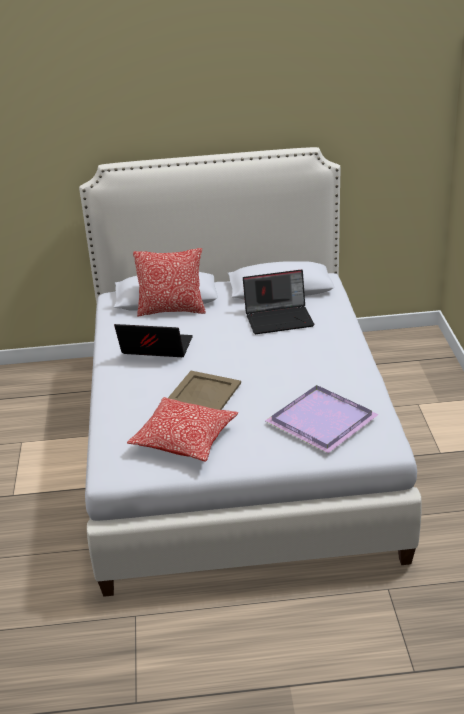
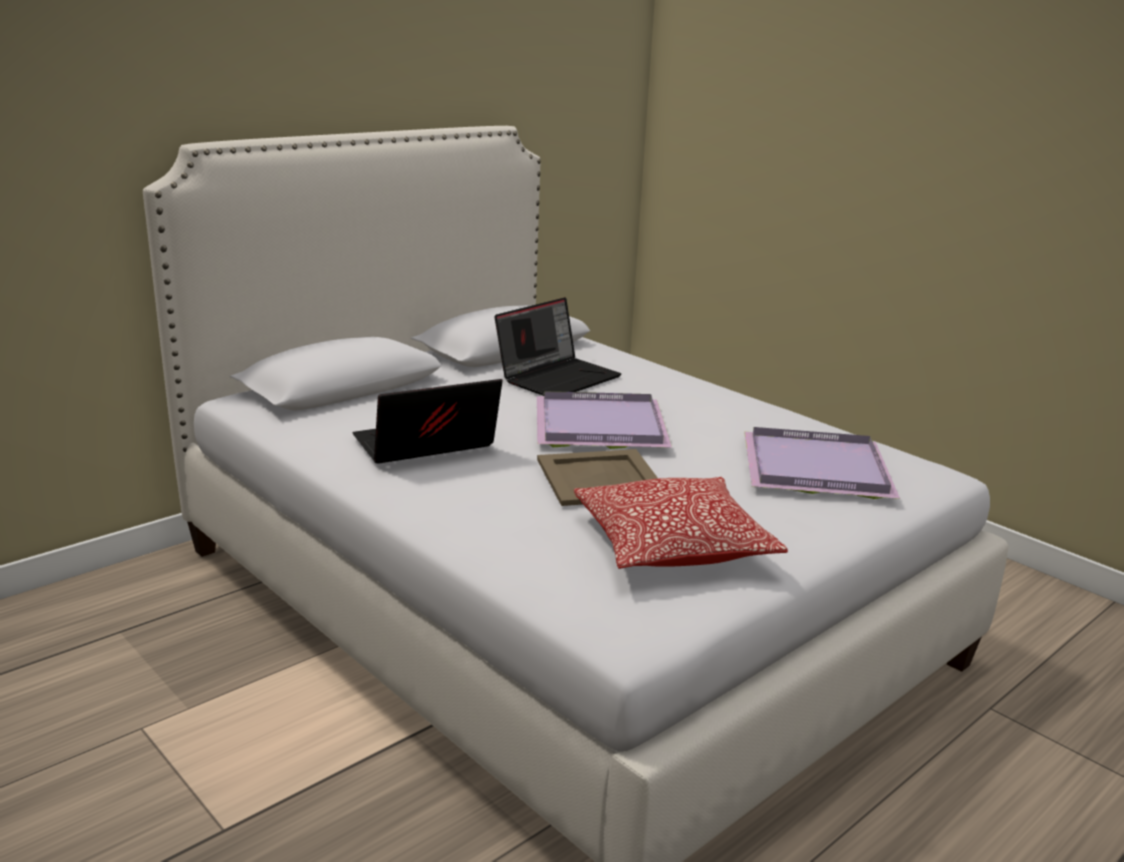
camera: 40 degrees left, 10 degrees down
pillow [133,248,206,317] -> none
none -> purple tray [537,391,672,449]

